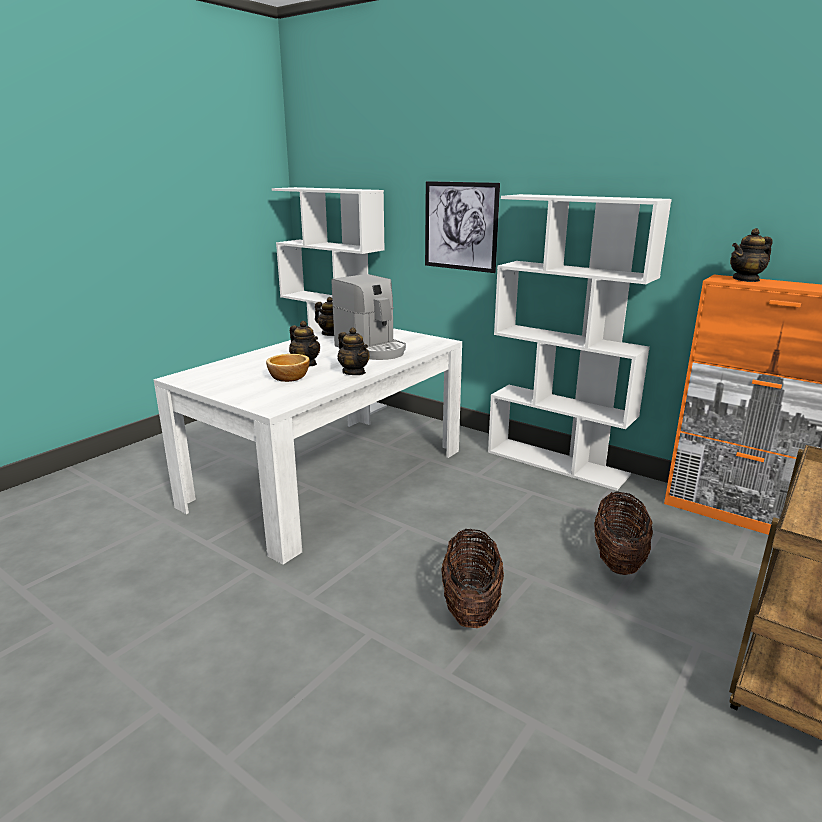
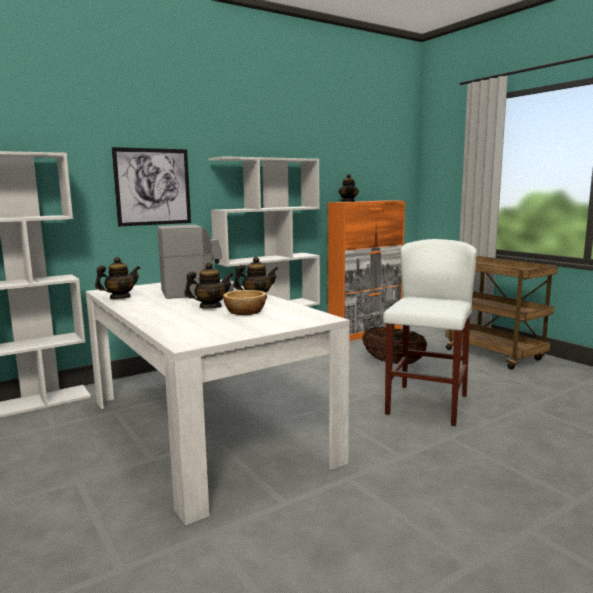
camera: 70 degrees left, 10 degrees down
basket [441,529,504,628] -> white stool [383,239,477,426]

